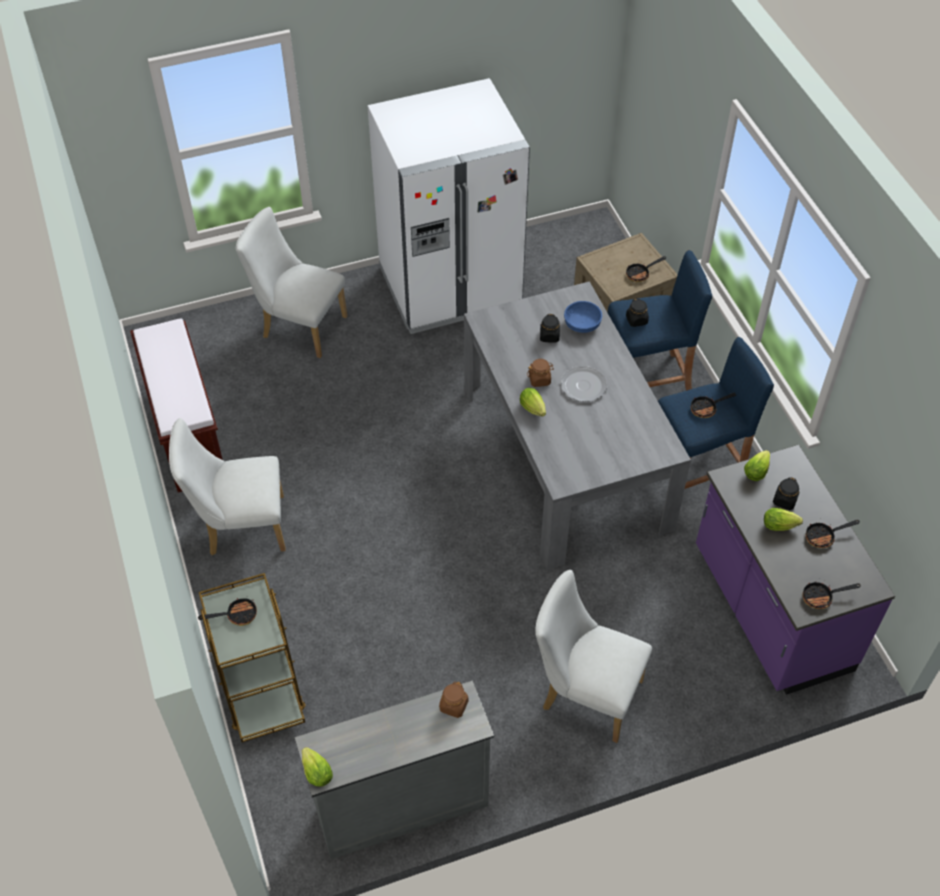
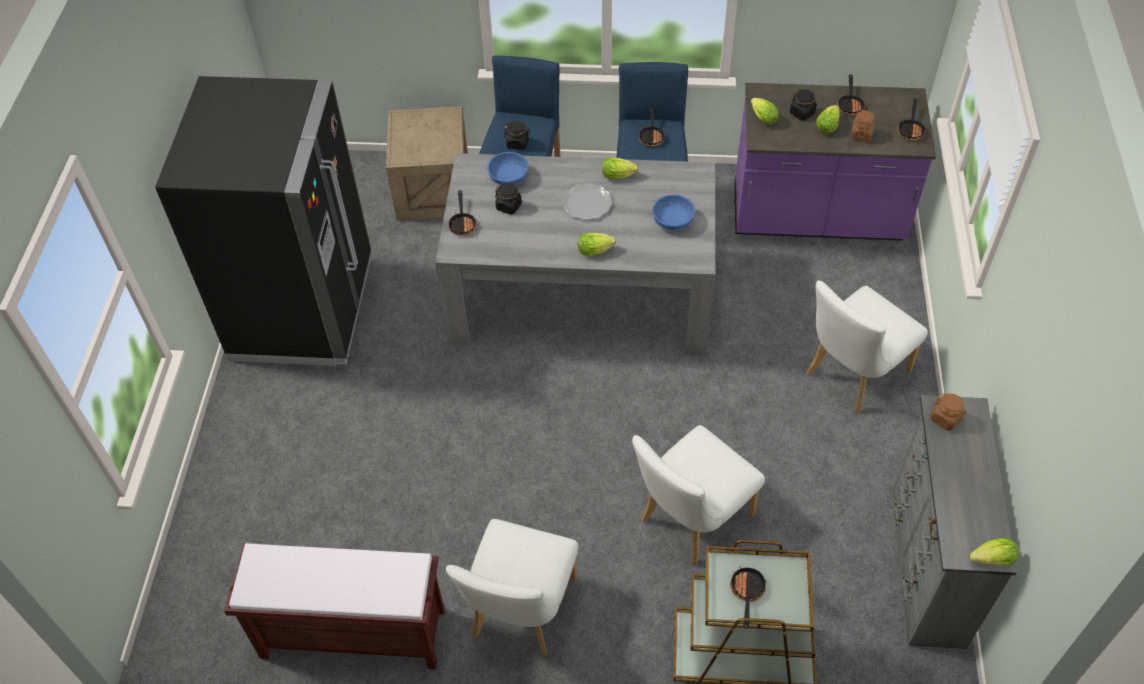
camera: 65 degrees left, 0 degrees up
white chair [236,207,347,358] -> white chair moved to [632,425,765,566]
white fridge [367,78,530,334] -> black fridge [155,76,372,366]
brown jar [527,359,554,387] -> brown jar moved to [850,111,875,142]
frying pan [626,256,666,282] -> frying pan moved to [448,190,477,236]
none -> lettuce [602,157,639,179]
none -> blue bowl [653,194,695,231]

